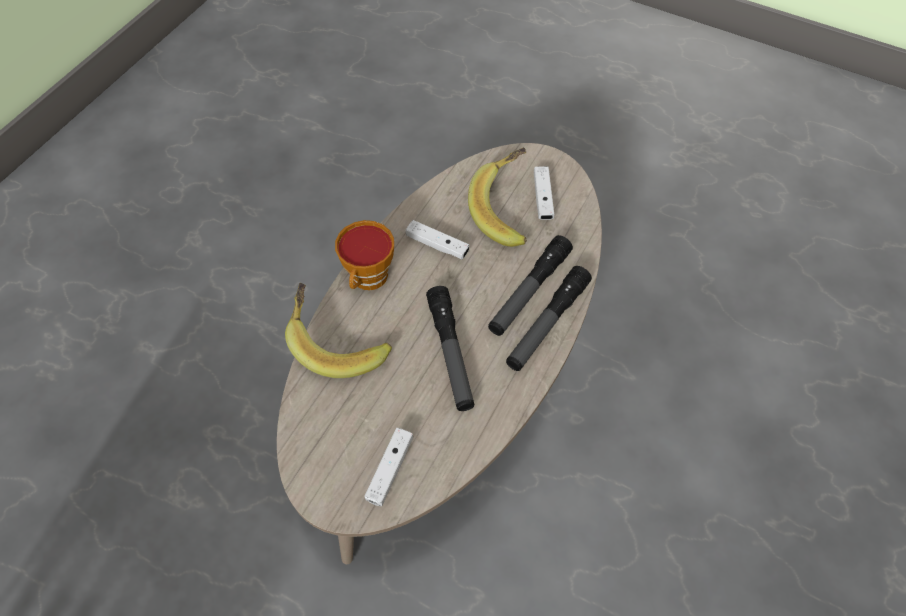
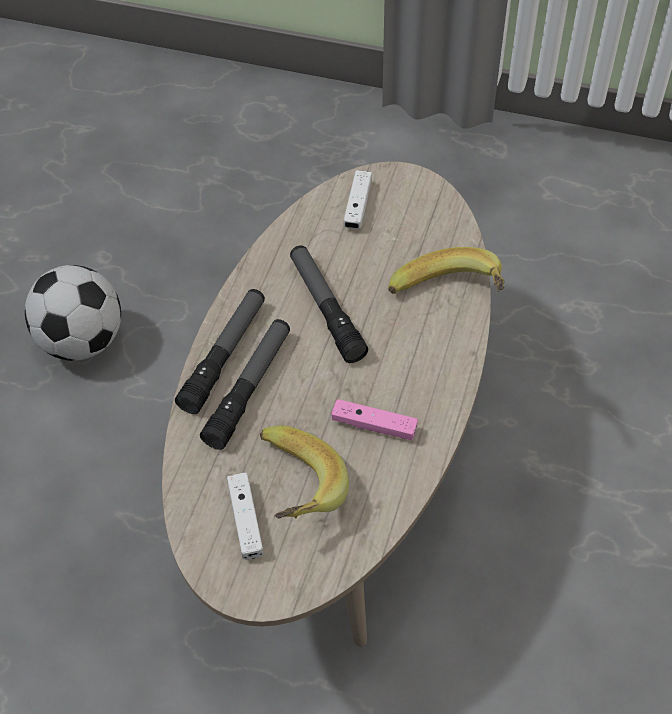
camera: 170 degrees right, 5 degrees down
cup [335,220,394,290] -> none
white game controller [406,220,469,260] -> pink game controller [332,399,418,441]
none -> football [25,265,121,361]

